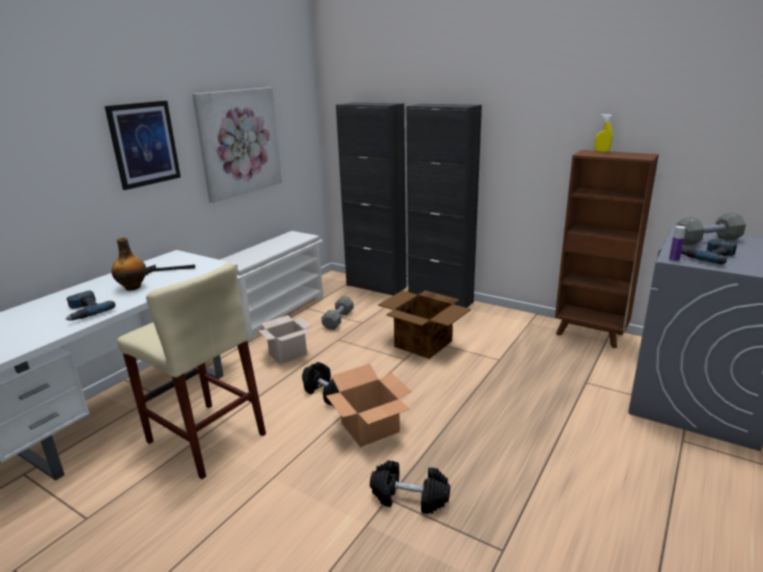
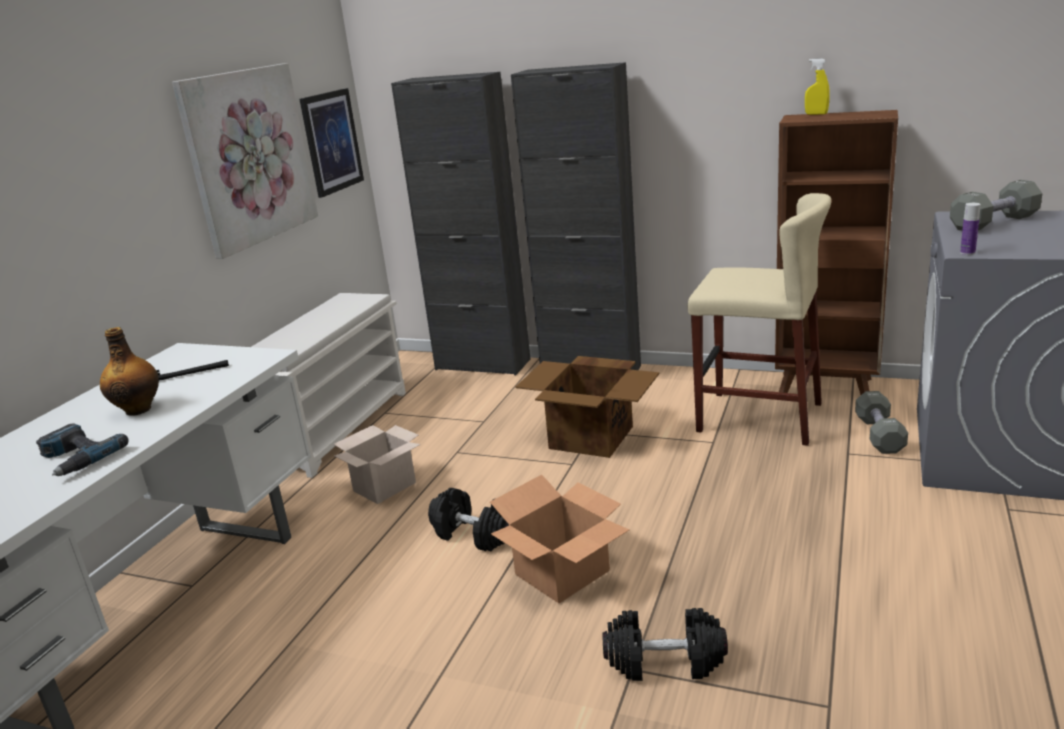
camera: 10 degrees left, 0 degrees up
picture [105,101,181,190] -> picture moved to [299,88,364,198]
beige stool [117,262,266,479] -> beige stool moved to [688,193,831,446]
grey dumbbell [321,296,354,330] -> grey dumbbell moved to [855,391,908,454]
power drill [681,239,737,264] -> none

